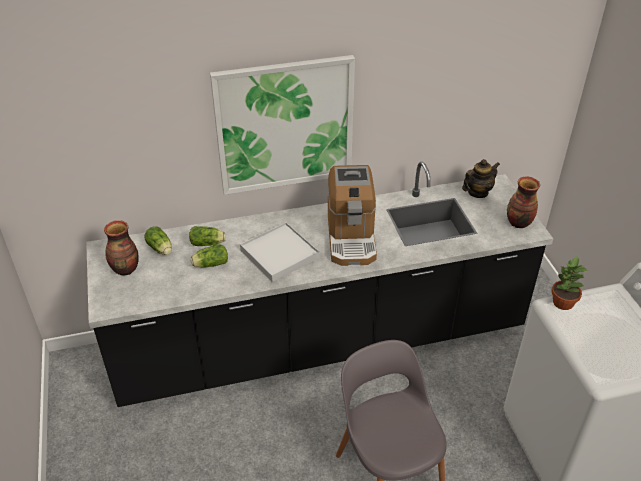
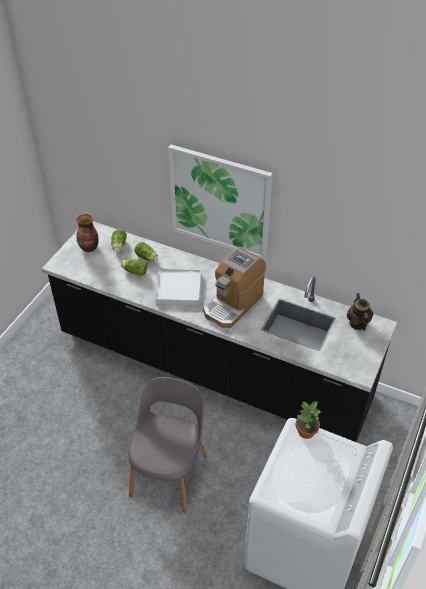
camera: 40 degrees right, 5 degrees up
teapot [462,159,500,198] -> teapot turned 105 degrees counterclockwise [347,293,373,331]
vase [507,176,540,228] -> none

